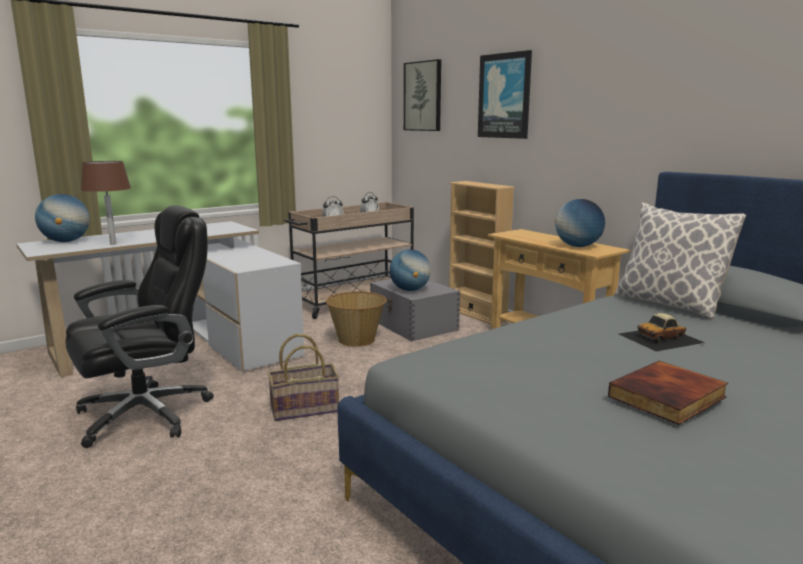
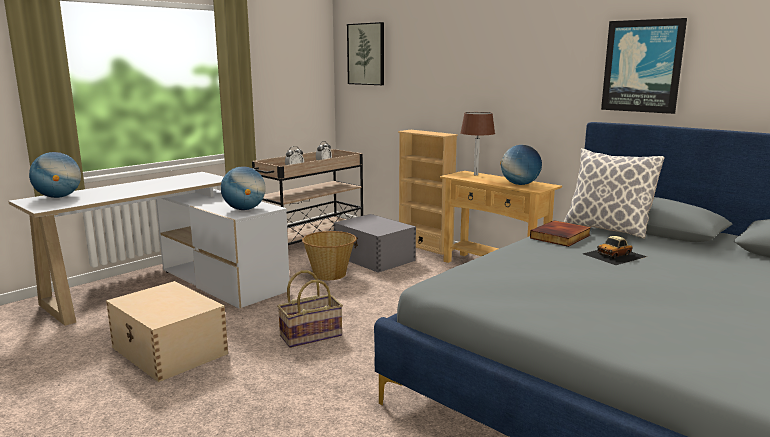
camera: 10 degrees left, 0 degrees up
black office chair [65,205,214,448] -> beige storage box [106,281,228,382]
brown table lamp [81,161,131,245] -> brown table lamp moved to [460,112,495,176]
globe [389,249,431,291] -> globe moved to [221,166,266,210]
picture [478,50,532,139] -> picture moved to [601,18,687,114]
book [608,361,728,425] -> book moved to [530,220,591,247]

